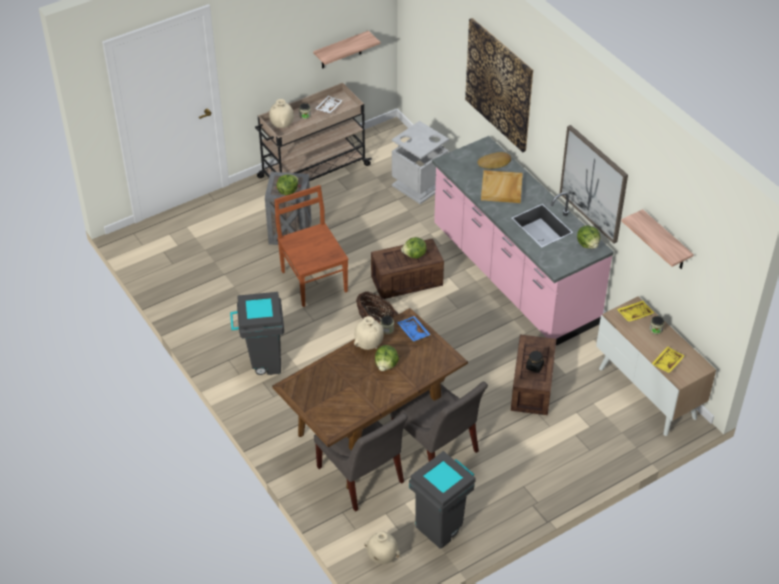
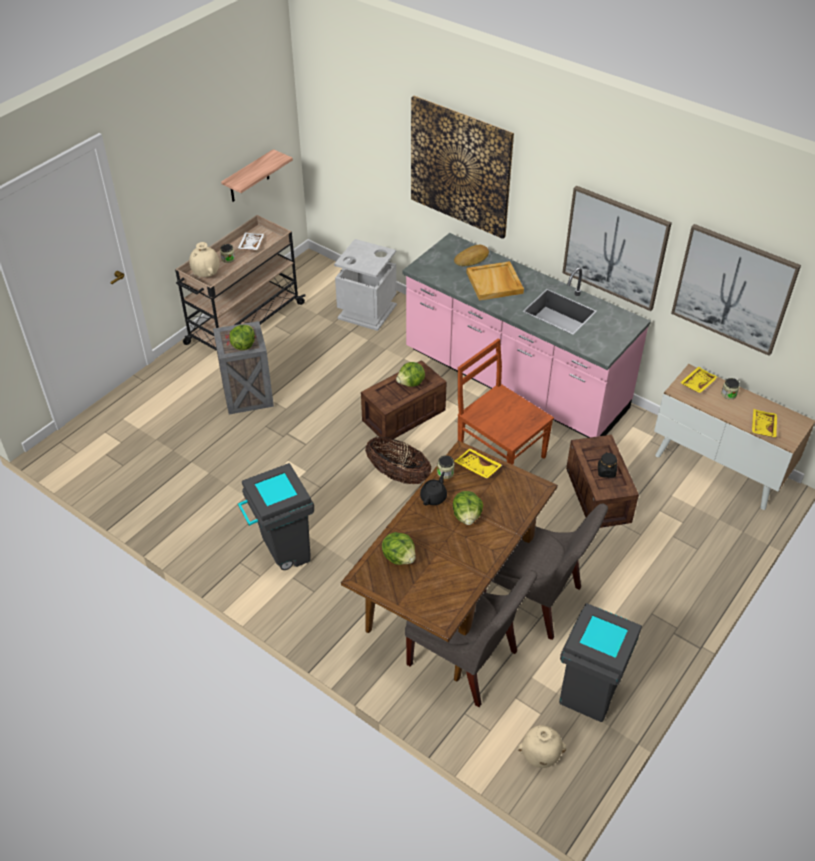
camera: 20 degrees left, 0 degrees up
brown chair [274,185,349,307] -> brown chair moved to [458,338,554,465]
beige vase [354,316,384,350] -> black teapot [420,472,447,505]
blue tray [397,316,431,342] -> yellow tray [454,448,502,479]
lettuce [577,225,600,249] -> lettuce moved to [382,532,416,565]
shelf [622,209,694,269] -> picture [671,224,801,356]

